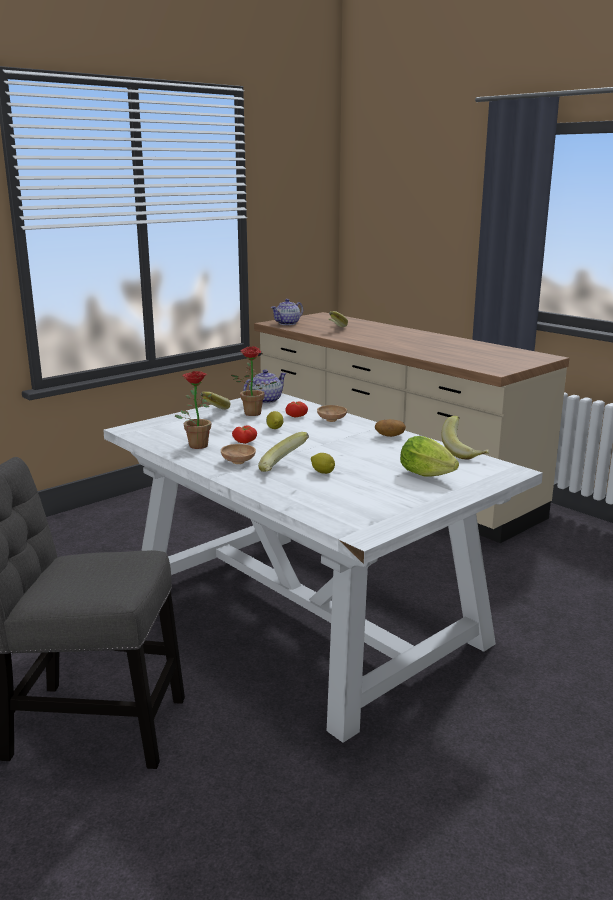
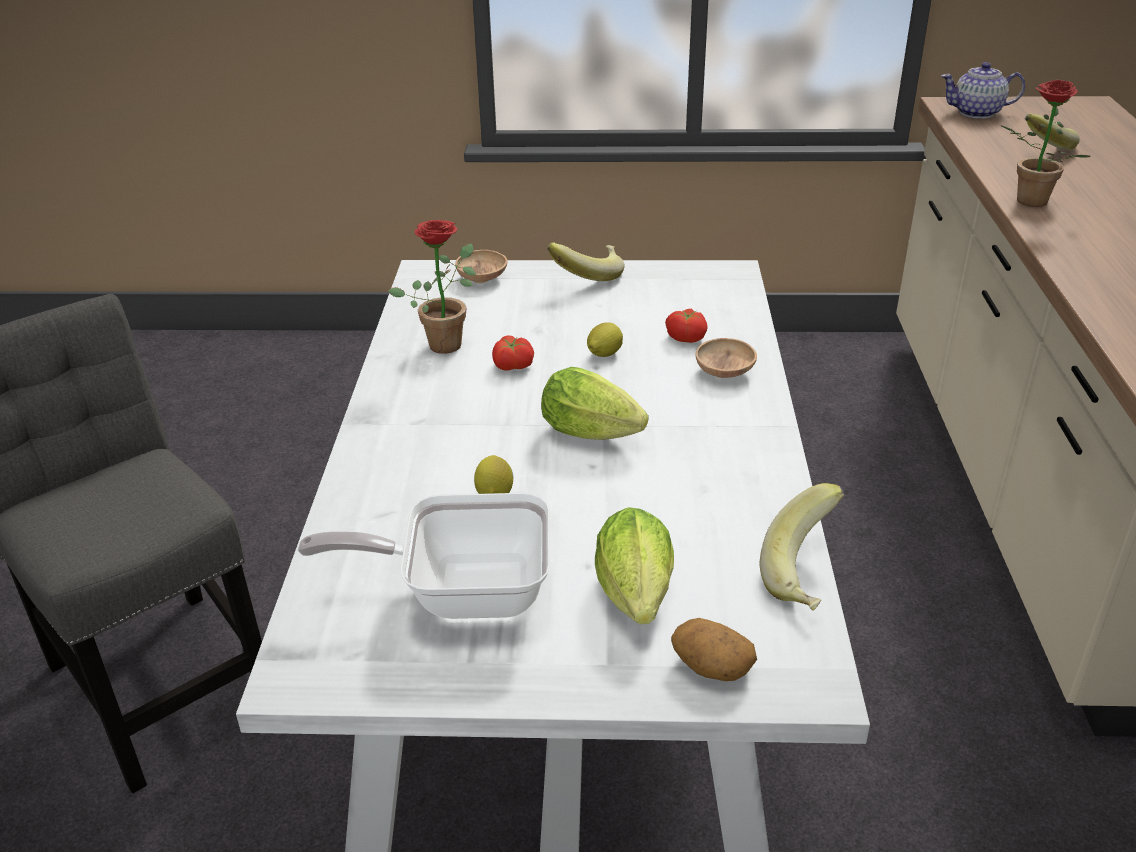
camera: 45 degrees right, 15 degrees up
brown bowl [221,444,256,464] -> brown bowl moved to [455,250,507,283]
potted plant [231,346,278,416] -> potted plant moved to [1001,80,1090,207]
teapot [243,369,287,404] -> none
banana [258,432,309,472] -> none
potato [375,419,406,437] -> potato moved to [671,618,757,681]
none -> frying pan [298,493,550,619]
none -> lettuce [541,367,648,440]

